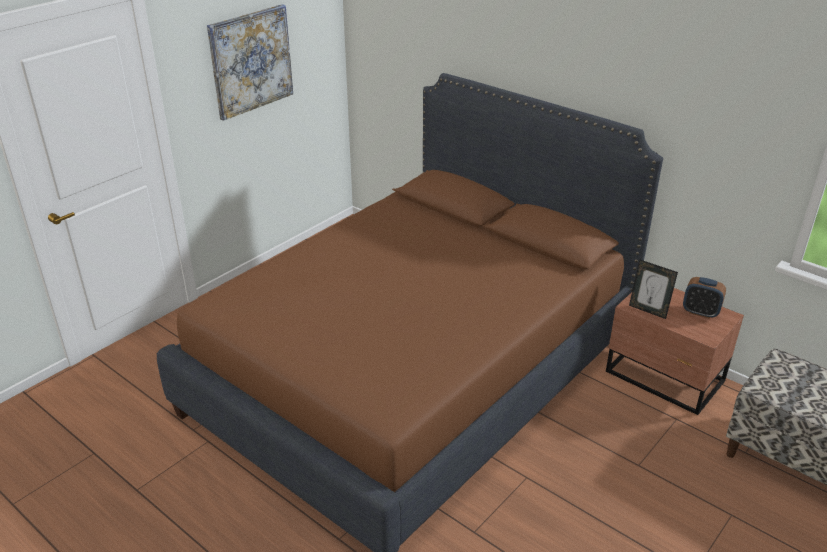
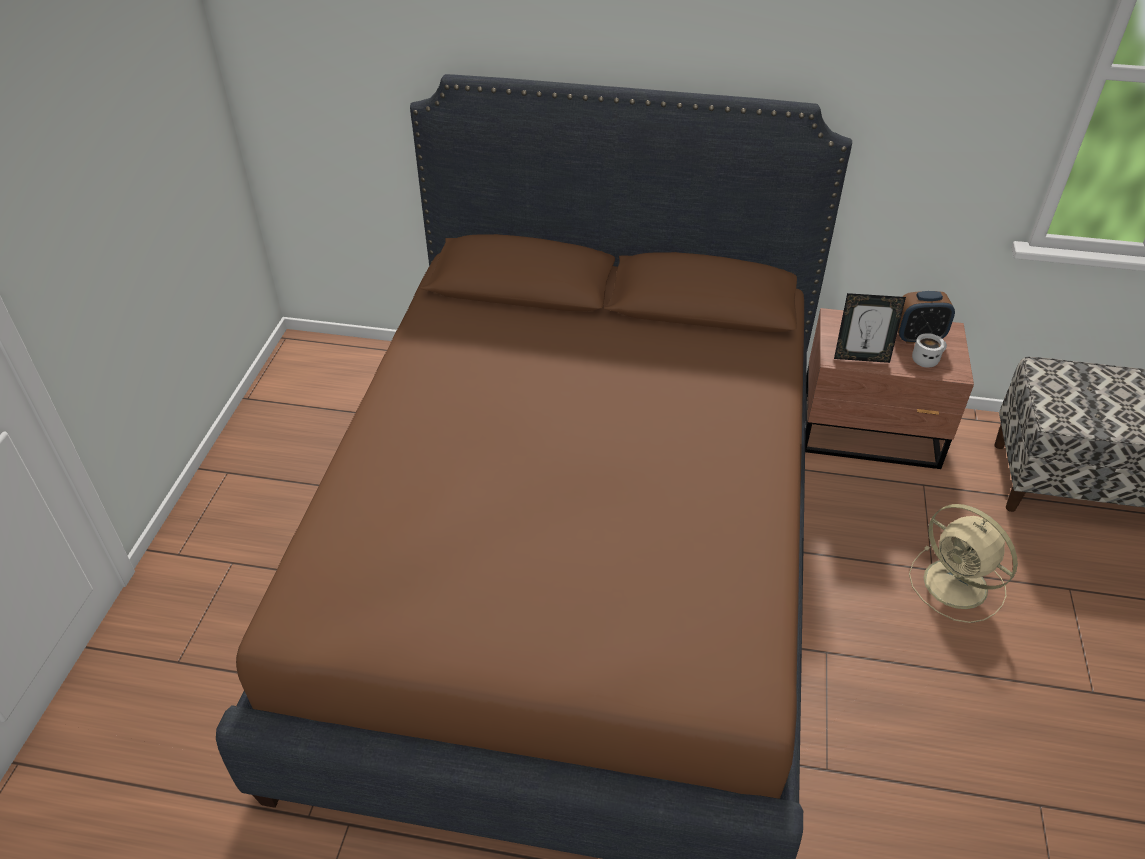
camera: 30 degrees left, 10 degrees up
picture [207,4,293,121] -> none
none -> beige fan [909,504,1018,623]
none -> white mug [912,333,947,368]

